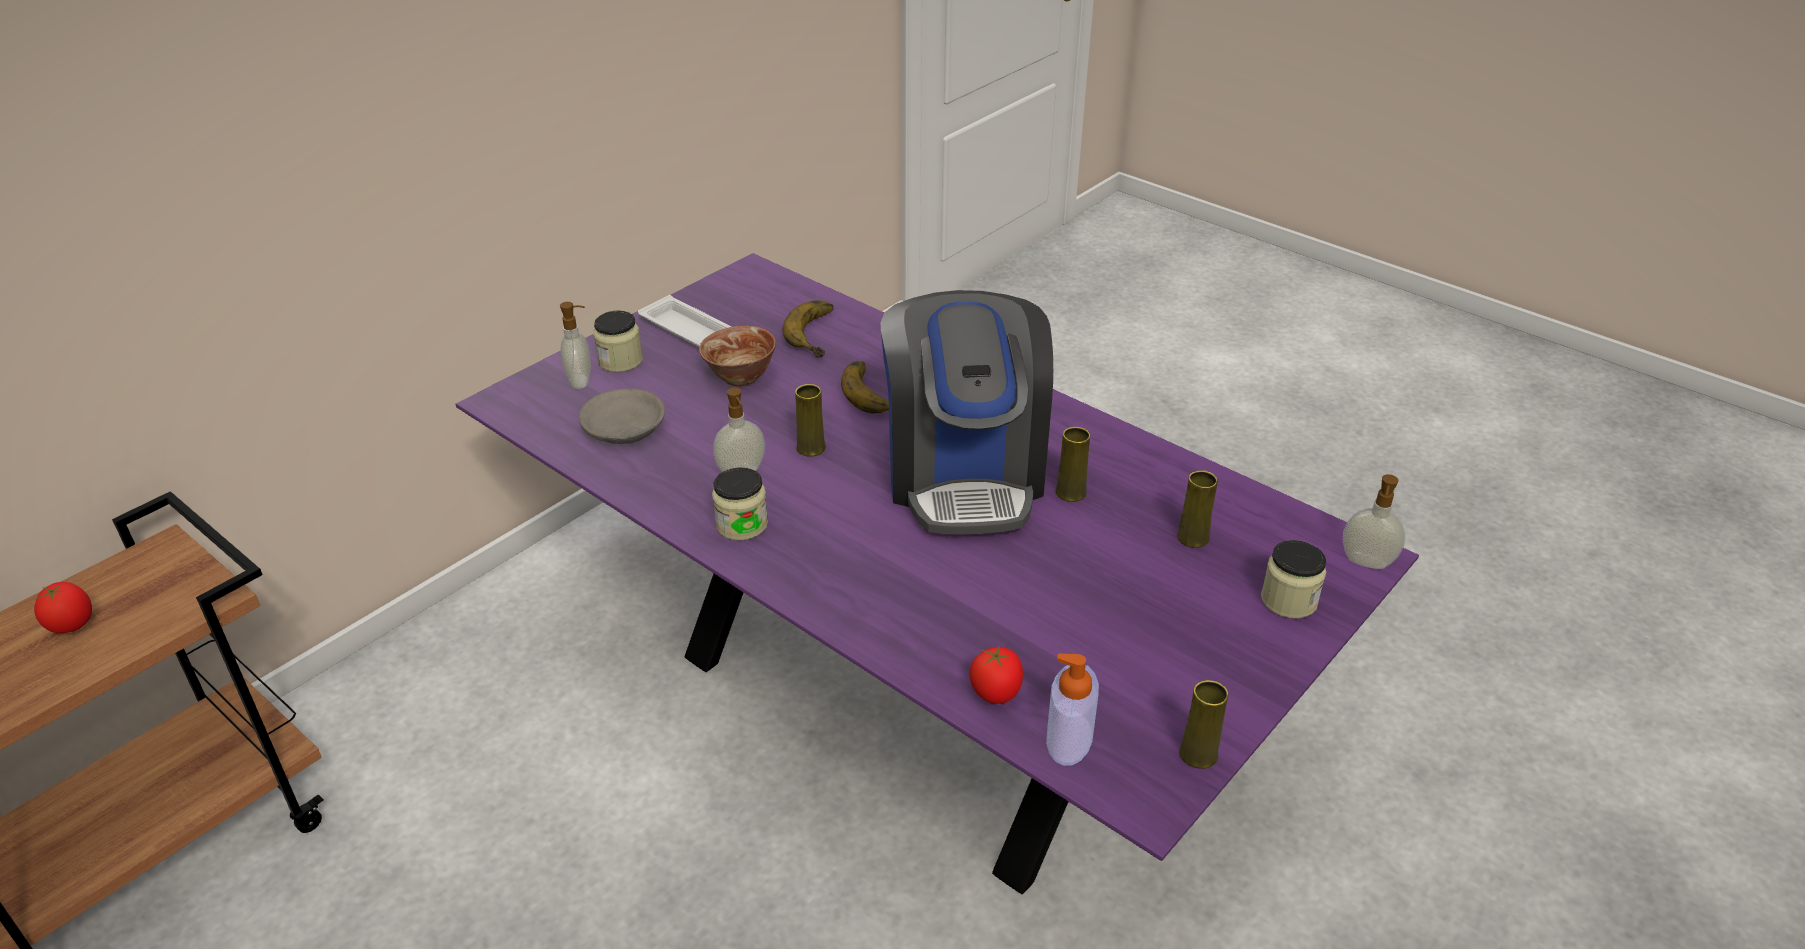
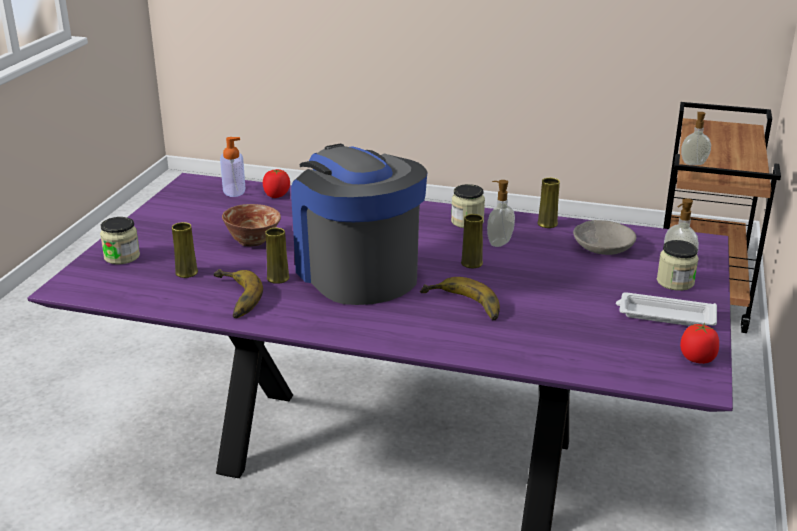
camera: 155 degrees right, 10 degrees down
tomato [34,582,92,633] -> tomato moved to [680,323,719,364]
bowl [699,326,776,386] -> bowl moved to [222,204,281,246]
banana [782,300,834,357] -> banana moved to [214,269,263,318]
yellow vase [1179,680,1228,769] -> yellow vase moved to [537,178,560,228]
soap dispenser [1343,474,1405,569] -> soap dispenser moved to [681,112,711,165]

